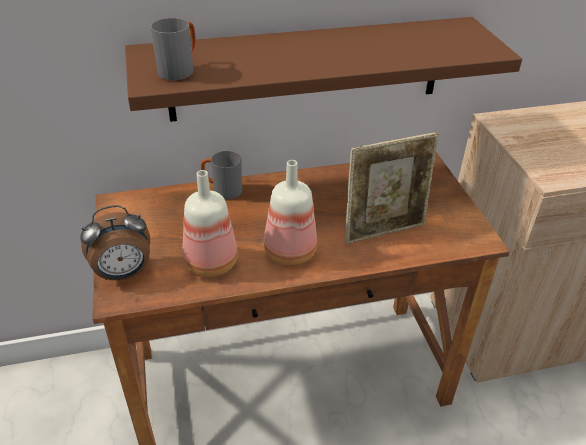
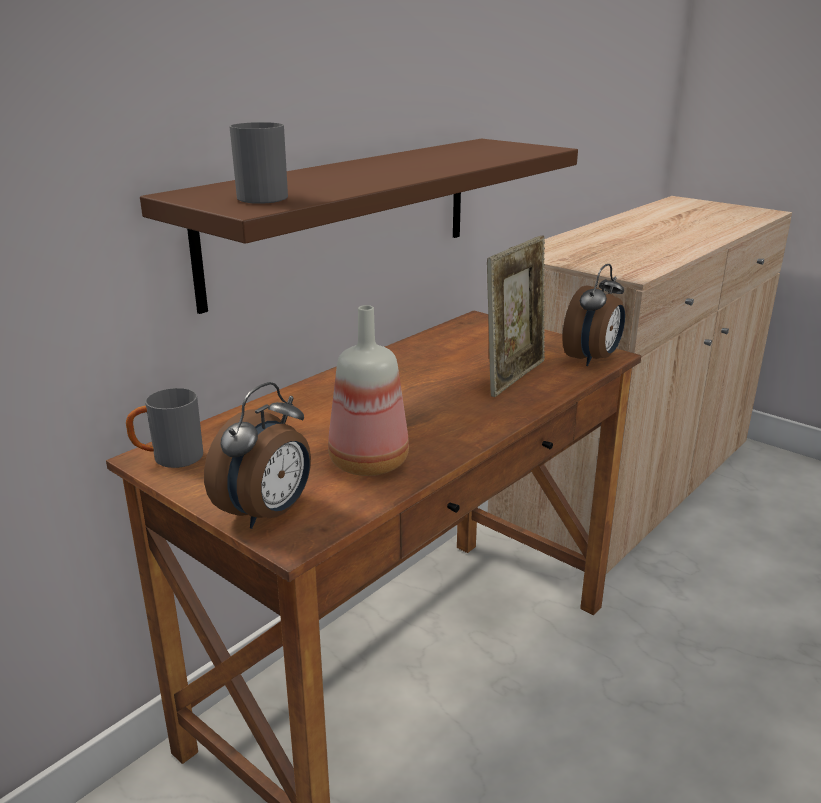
camera: 35 degrees left, 15 degrees down
grey mug [201,151,242,199] -> grey mug moved to [126,388,203,468]
bottle [264,160,317,266] -> none
none -> alarm clock [562,264,625,366]

